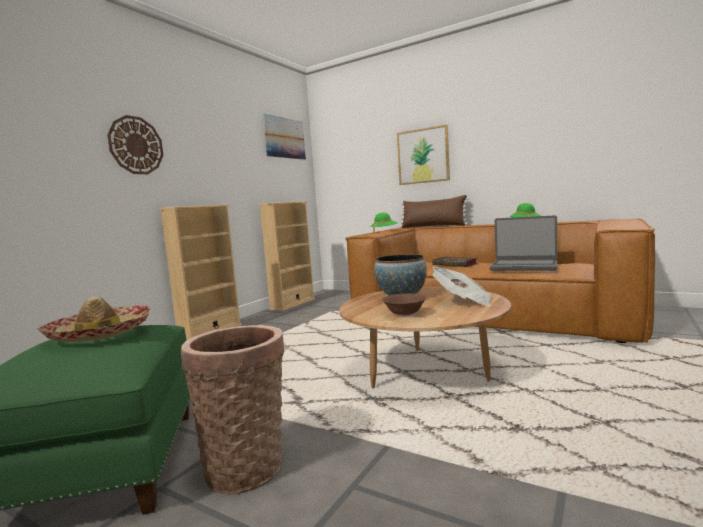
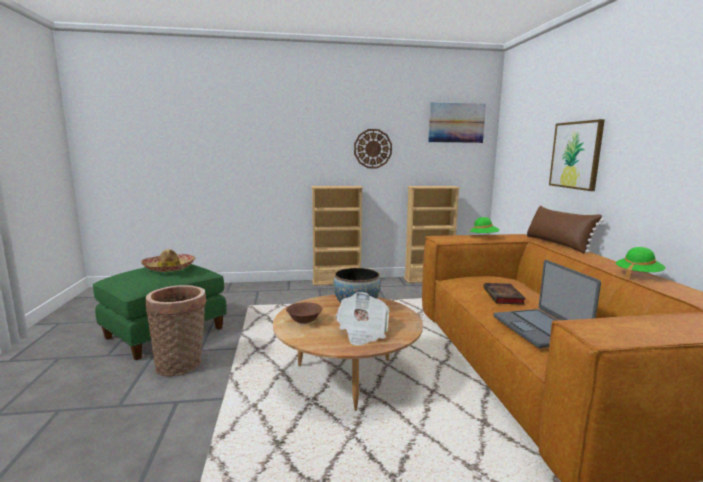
camera: 50 degrees right, 5 degrees up
wall clock [107,115,163,174] -> wall clock moved to [354,129,392,168]

